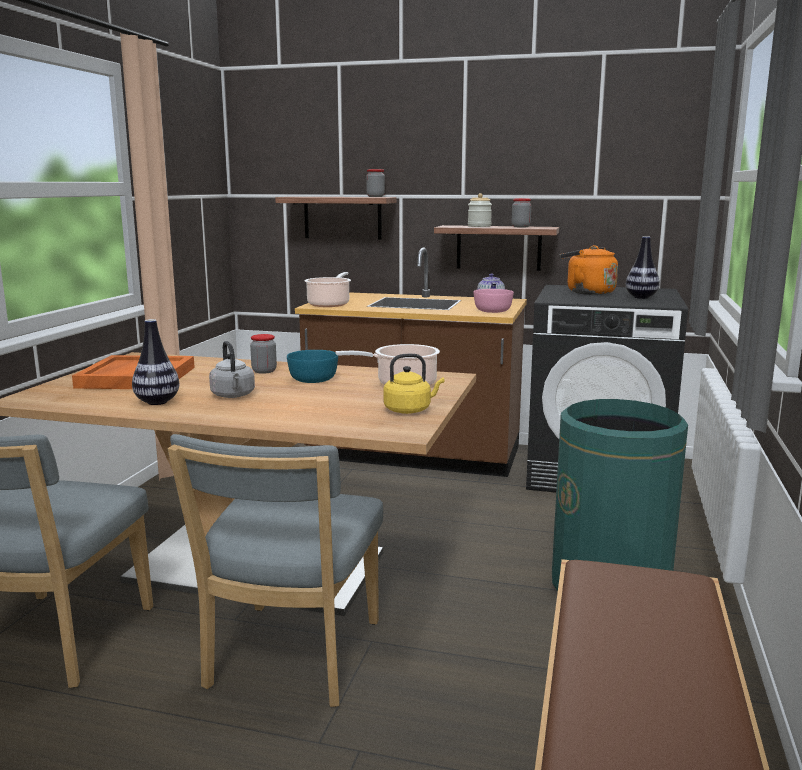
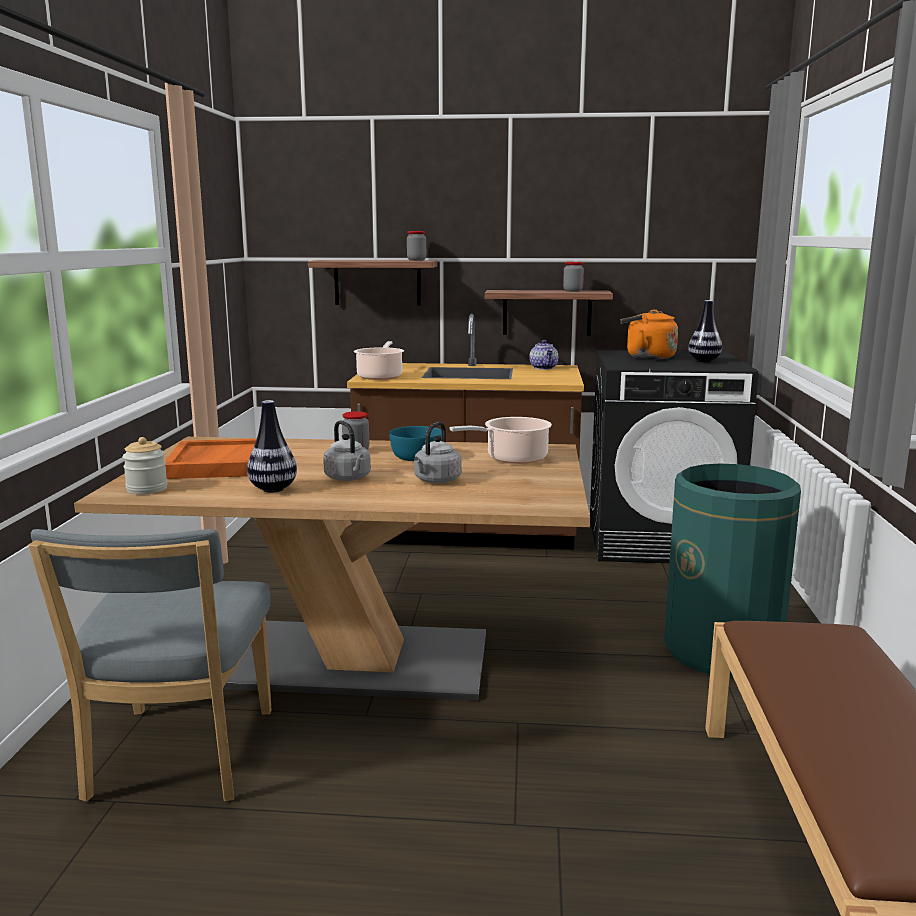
camera: 10 degrees left, 0 degrees up
grey chair [168,434,383,707] -> none
yellow kettle [383,354,445,414] -> none
jar [468,193,492,227] -> jar moved to [122,437,168,494]
pink bowl [474,289,514,313] -> none
none -> grey kettle [414,422,461,483]

